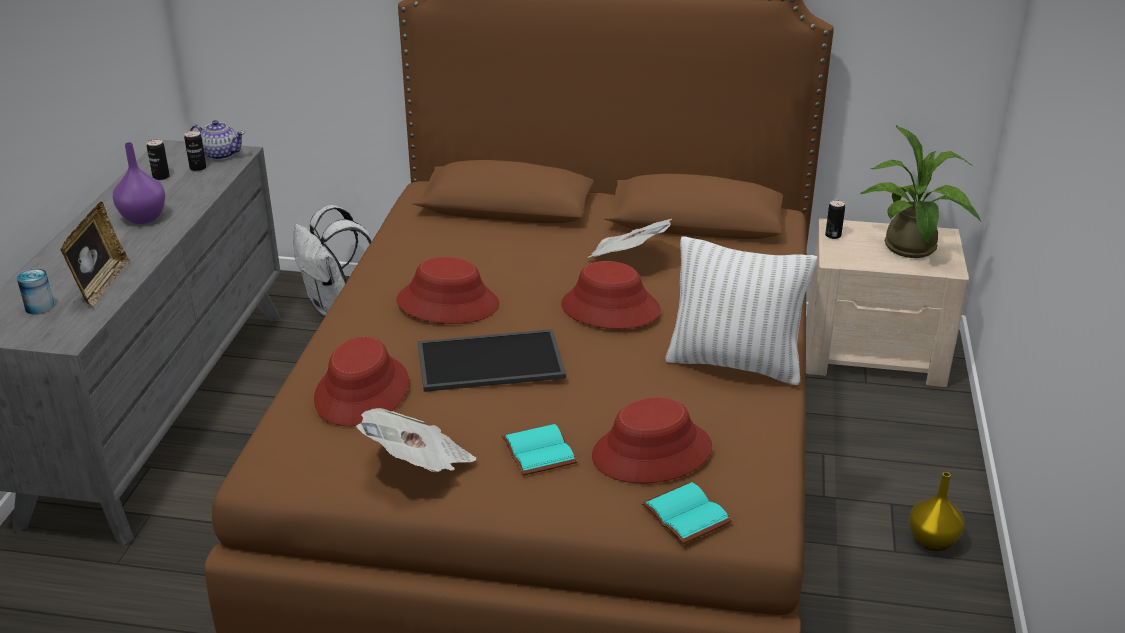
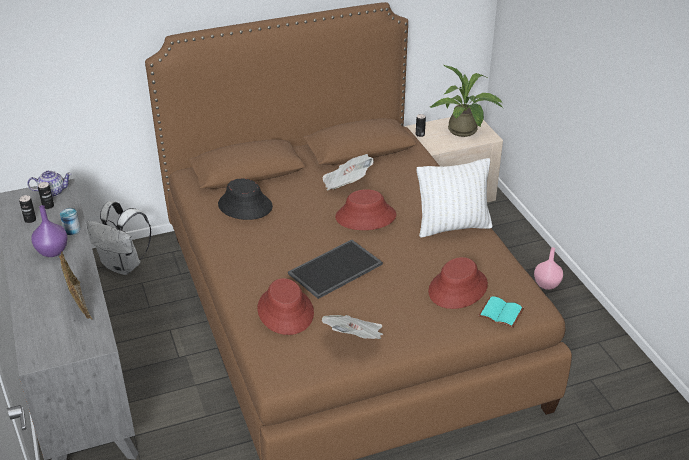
camera: 30 degrees left, 5 degrees up
can [17,269,54,315] -> can moved to [60,208,80,235]
red hat [396,257,499,324] -> none
turquoise book [502,424,578,476] -> none
yellow vase [909,472,965,551] -> pink vase [534,247,563,290]
none -> black hat [218,178,273,220]

